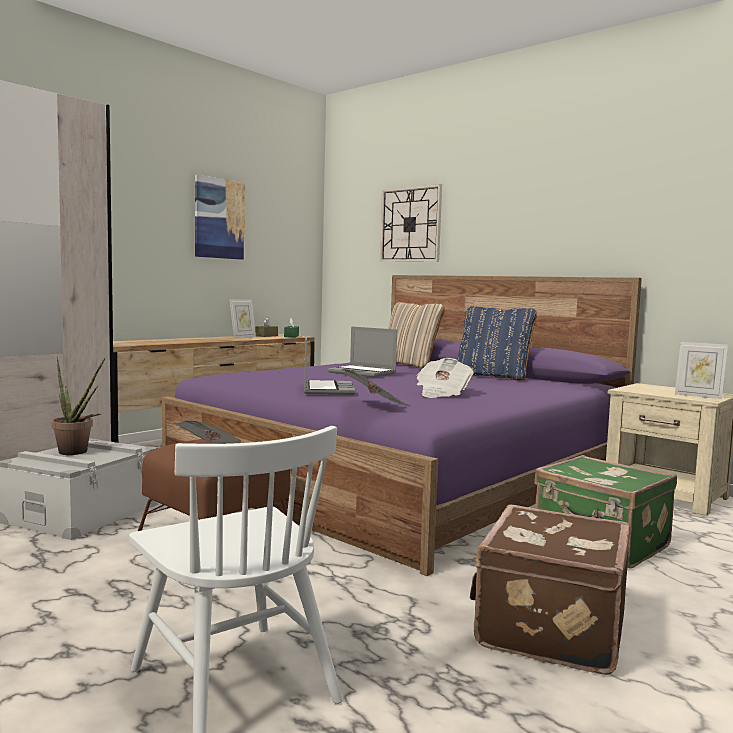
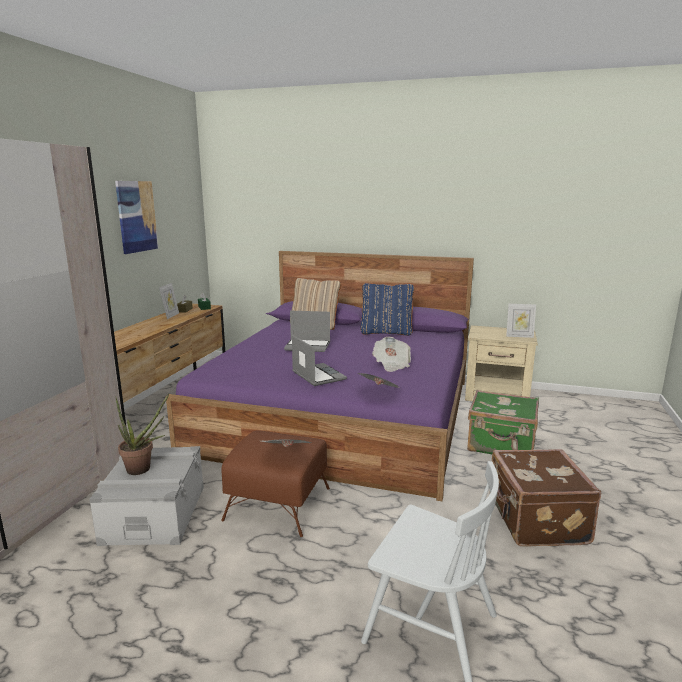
camera: 25 degrees left, 10 degrees up
wall clock [380,184,442,262] -> none

